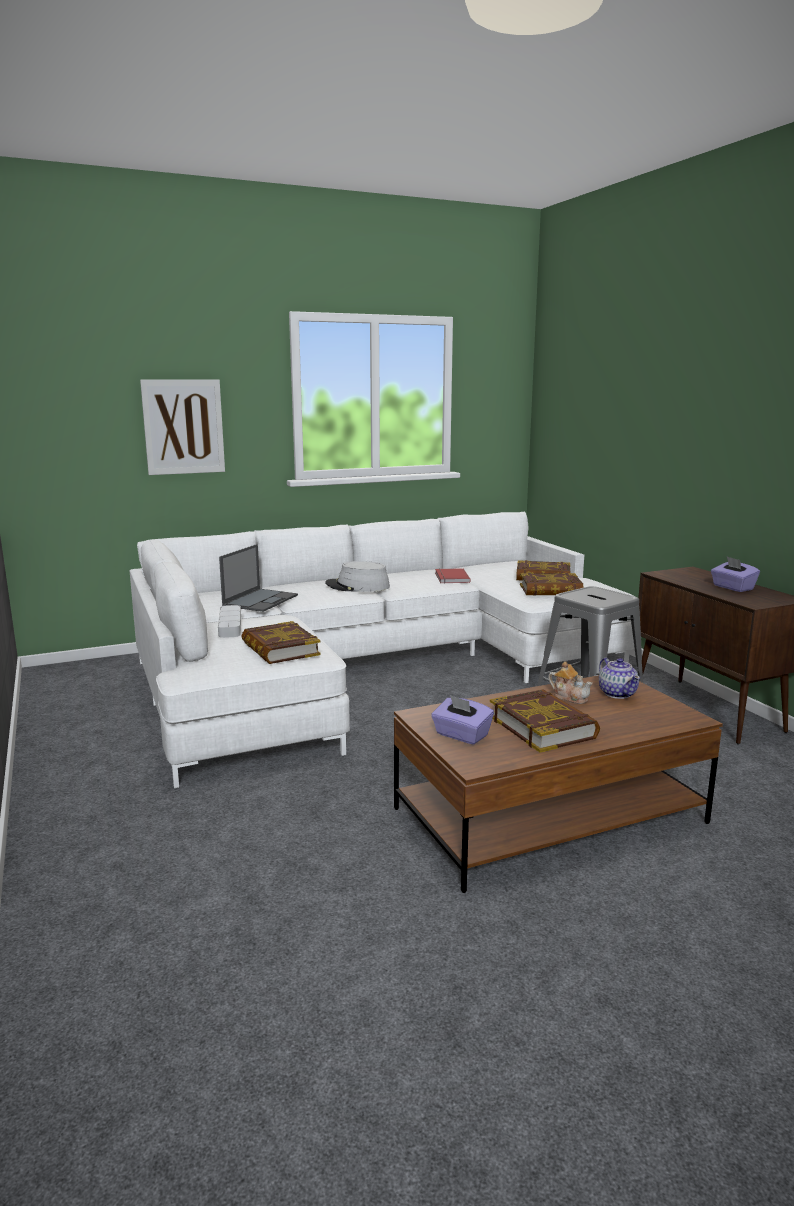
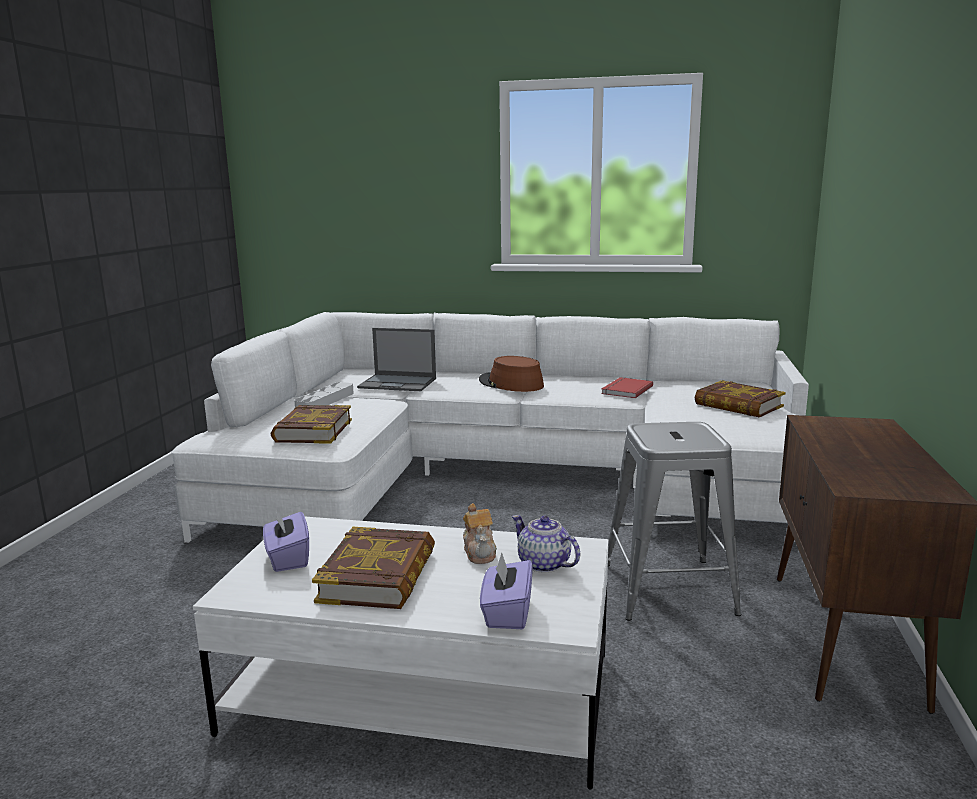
camera: 35 degrees right, 0 degrees up
picture [140,380,225,475] -> none
laptop [219,544,298,612] -> laptop turned 45 degrees clockwise [357,328,436,391]
grey hat [325,561,390,591] -> brown hat [479,356,544,392]
brown coffee table [394,675,723,893] -> white coffee table [193,515,609,790]
book [520,573,584,596] -> none
teapot [599,658,640,699] -> teapot turned 120 degrees clockwise [512,515,580,573]
purple tissue box [711,556,760,592] -> purple tissue box moved to [480,552,533,629]

